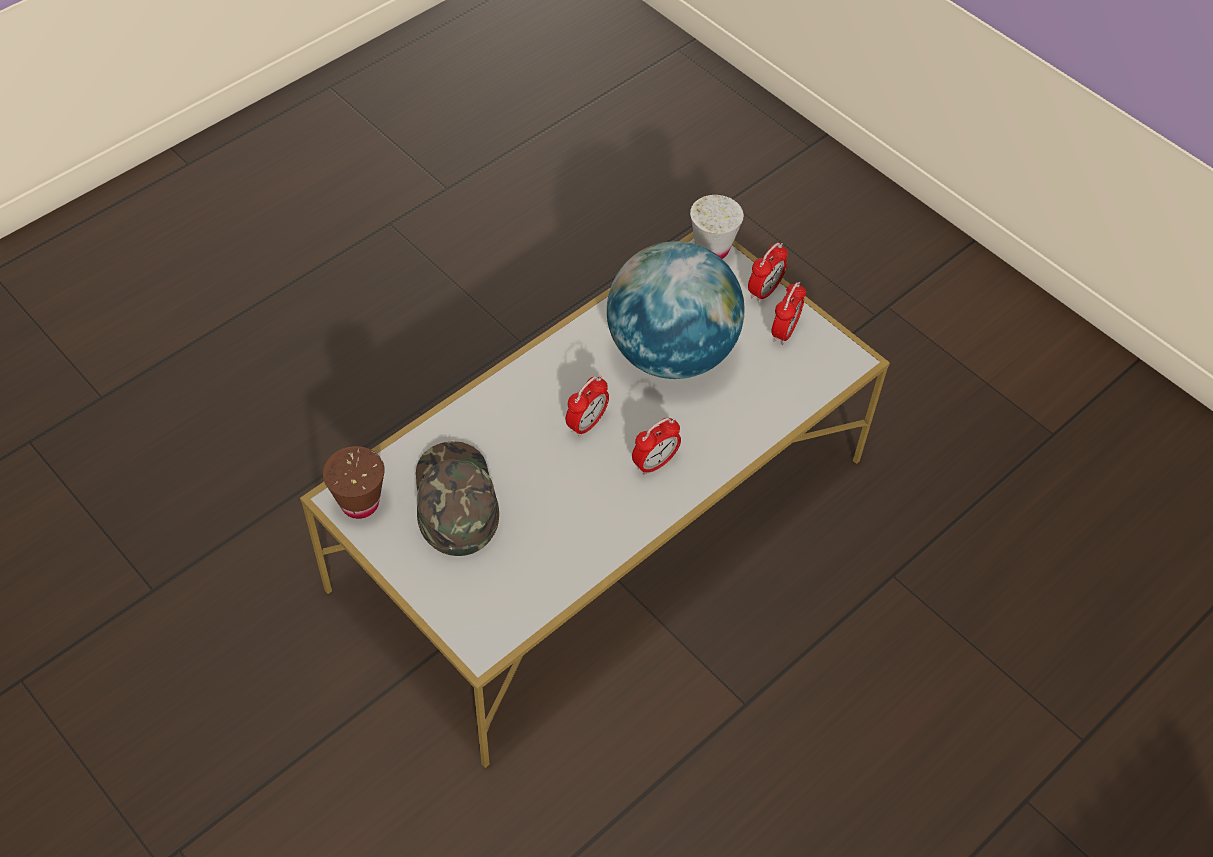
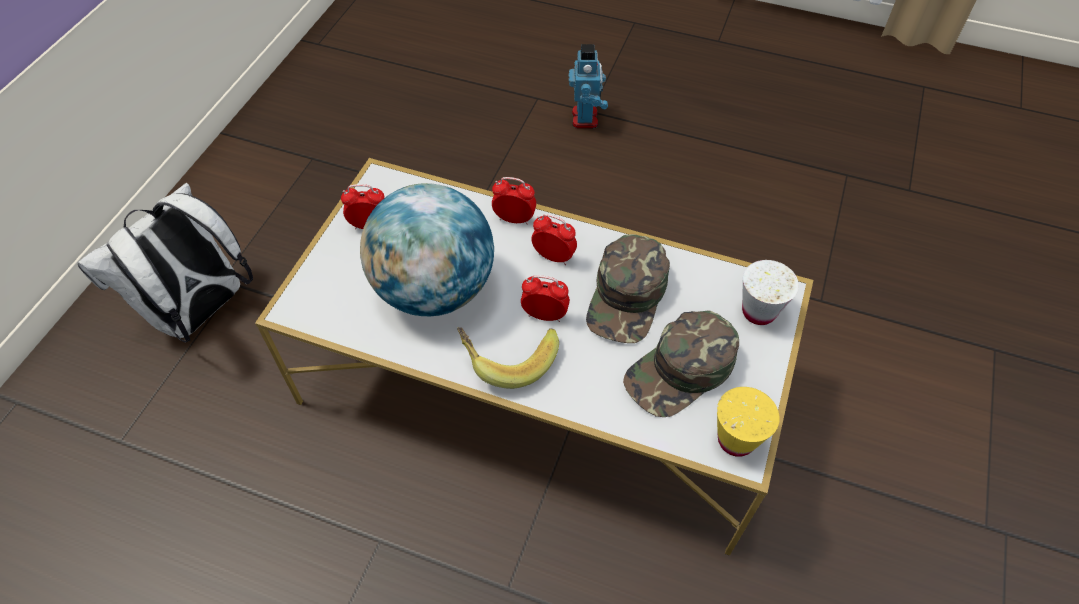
camera: 115 degrees left, 0 degrees up
brown cup [323,446,385,519] -> yellow cup [717,387,780,457]
white cup [690,195,744,259] -> white cup moved to [742,260,799,325]
alarm clock [748,243,788,303] -> alarm clock moved to [492,177,536,225]
none -> white backpack [77,183,253,342]
none -> banana [457,327,559,389]
none -> toy robot [569,44,608,128]
none -> green cap [586,234,670,343]

